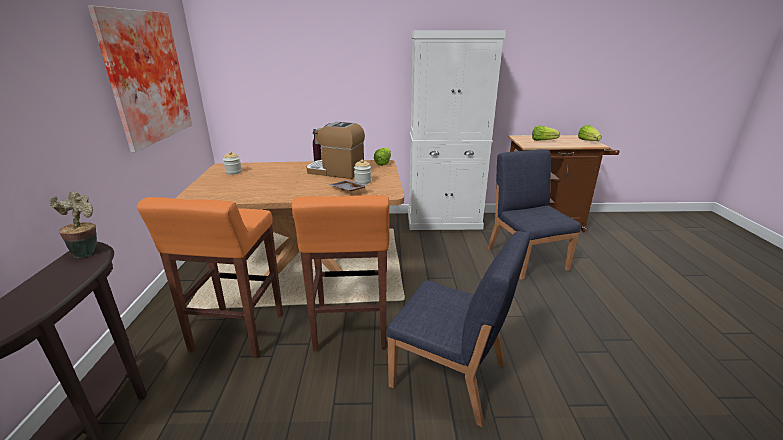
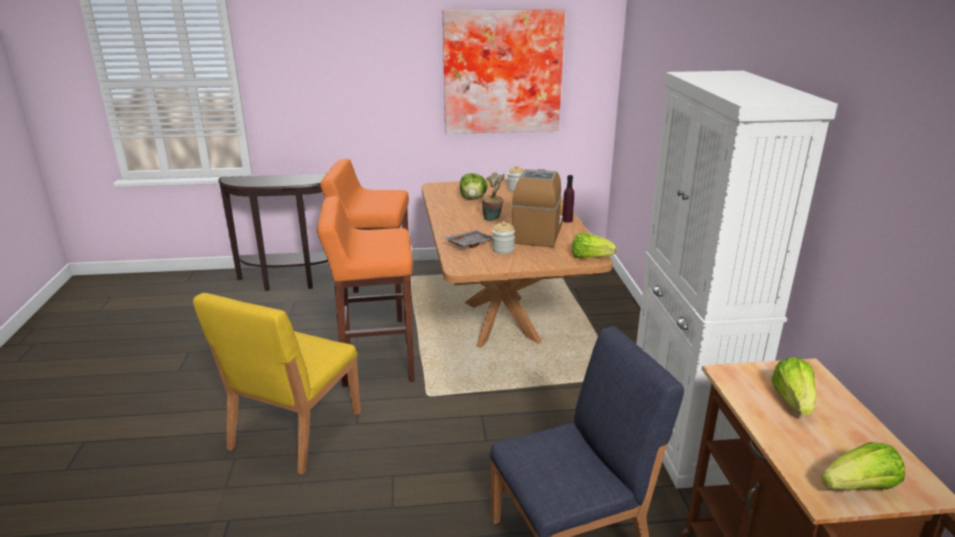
camera: 85 degrees right, 0 degrees up
potted plant [50,191,97,258] -> potted plant moved to [482,173,505,221]
blue chair [387,231,530,427] -> yellow chair [193,293,361,475]
none -> lettuce [460,173,487,200]

